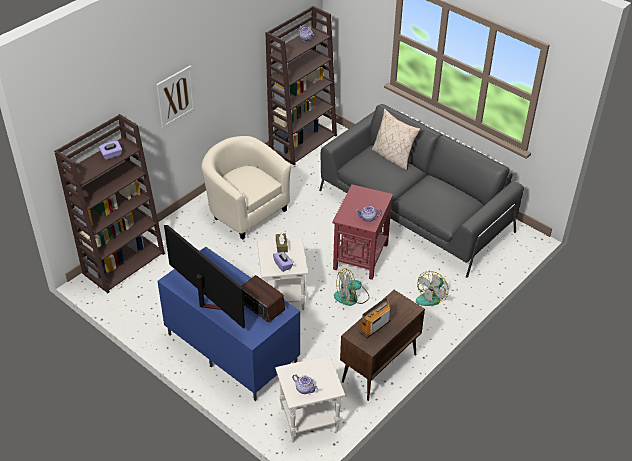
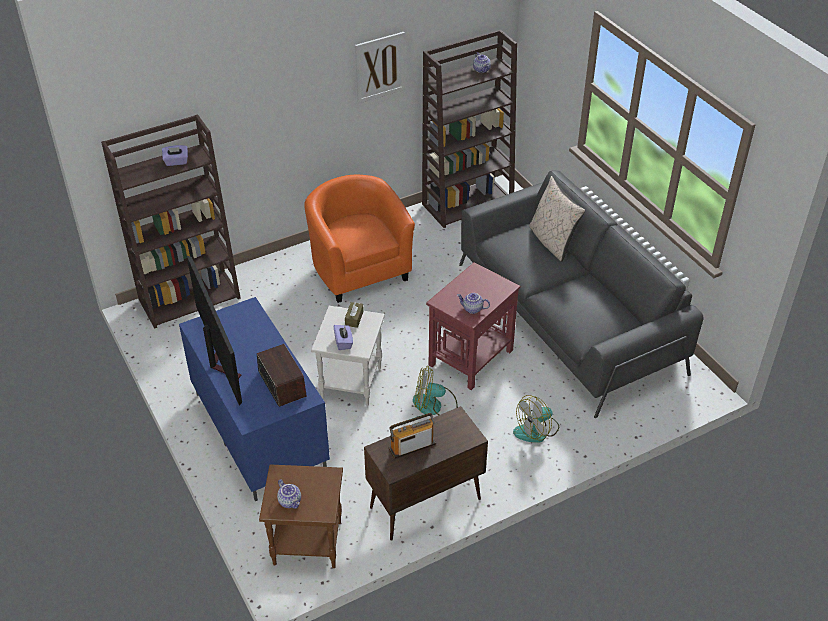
camera: 20 degrees right, 0 degrees up
picture [156,66,196,129] -> picture moved to [355,32,405,104]
beige armchair [201,136,291,240] -> orange armchair [304,175,415,303]
white side table [275,355,345,443] -> brown side table [259,464,343,568]

